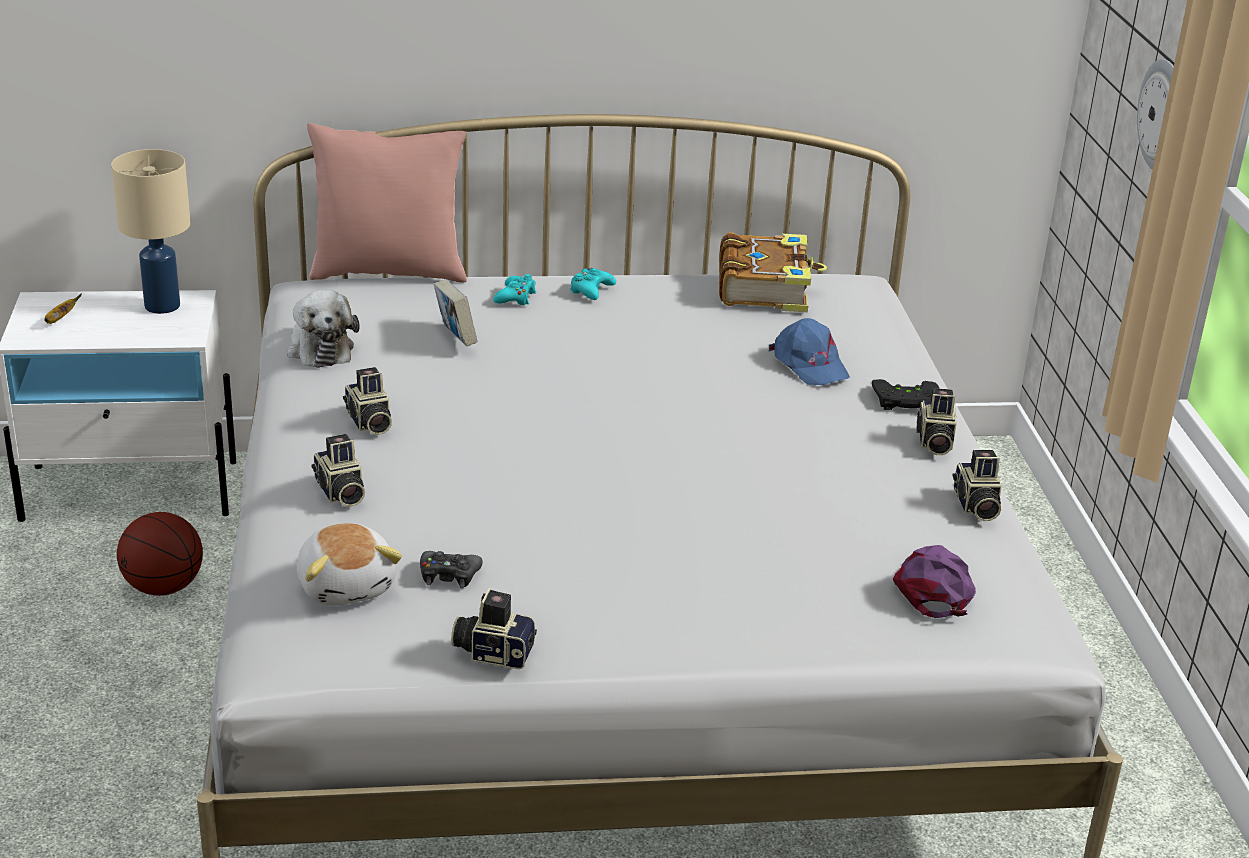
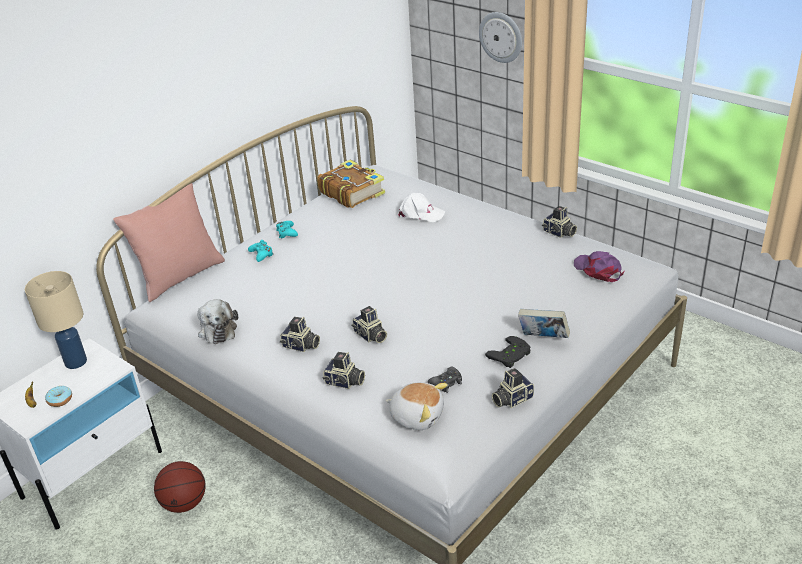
camera: 40 degrees left, 5 degrees up
plush toy [287,290,360,368] -> plush toy turned 45 degrees clockwise [197,299,238,344]
book [433,280,478,346] -> book moved to [518,309,570,338]
blue cap [769,318,850,385] -> white cap [398,193,445,222]
black game controller [872,379,940,410] -> black game controller moved to [485,336,531,368]
camera [916,388,957,455] -> camera moved to [352,306,387,343]
none -> donut [45,386,72,407]

